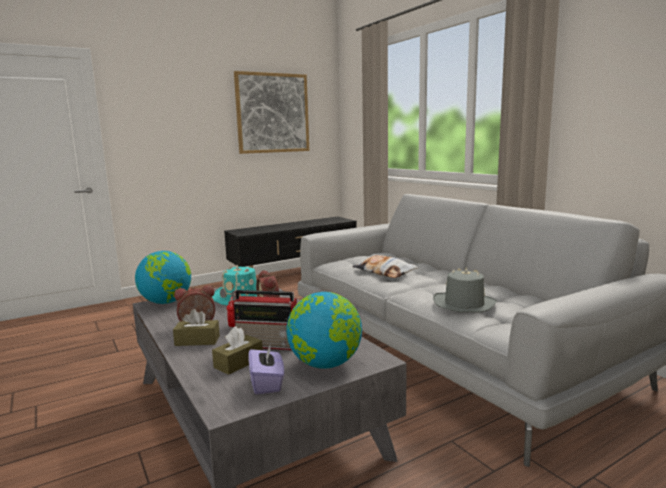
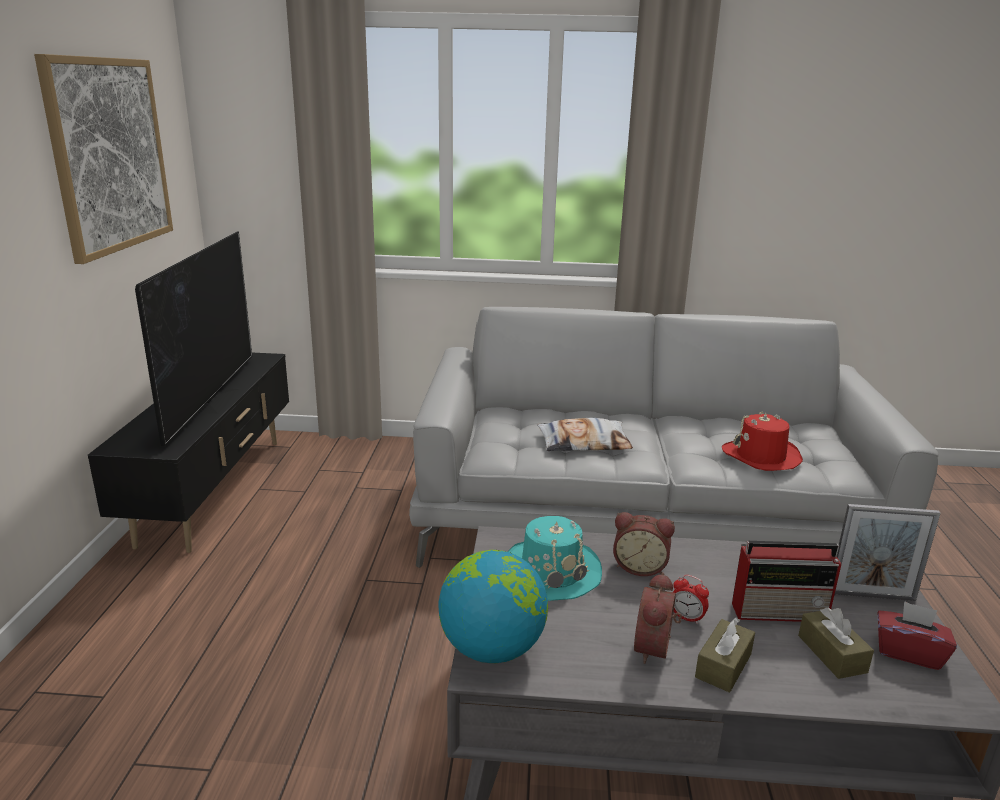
camera: 55 degrees left, 10 degrees up
radio [232,290,297,350] -> radio turned 45 degrees clockwise [732,541,841,622]
purple tissue box [248,345,284,395] -> red tissue box [877,601,957,670]
globe [286,292,362,369] -> picture frame [835,504,940,601]
grey hat [433,268,497,313] -> red hat [722,412,803,471]
none -> television [135,231,252,446]

